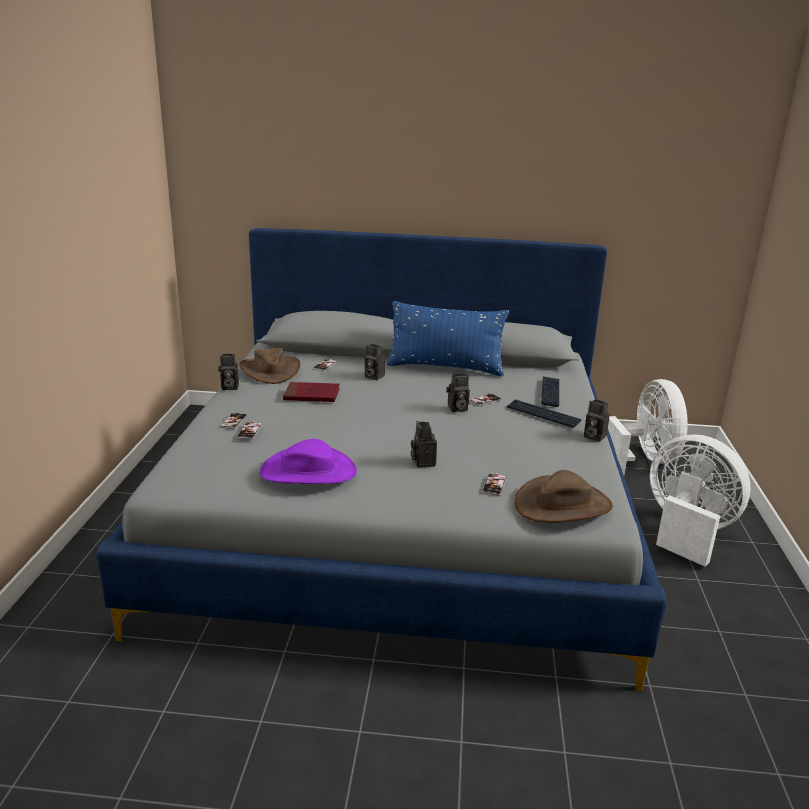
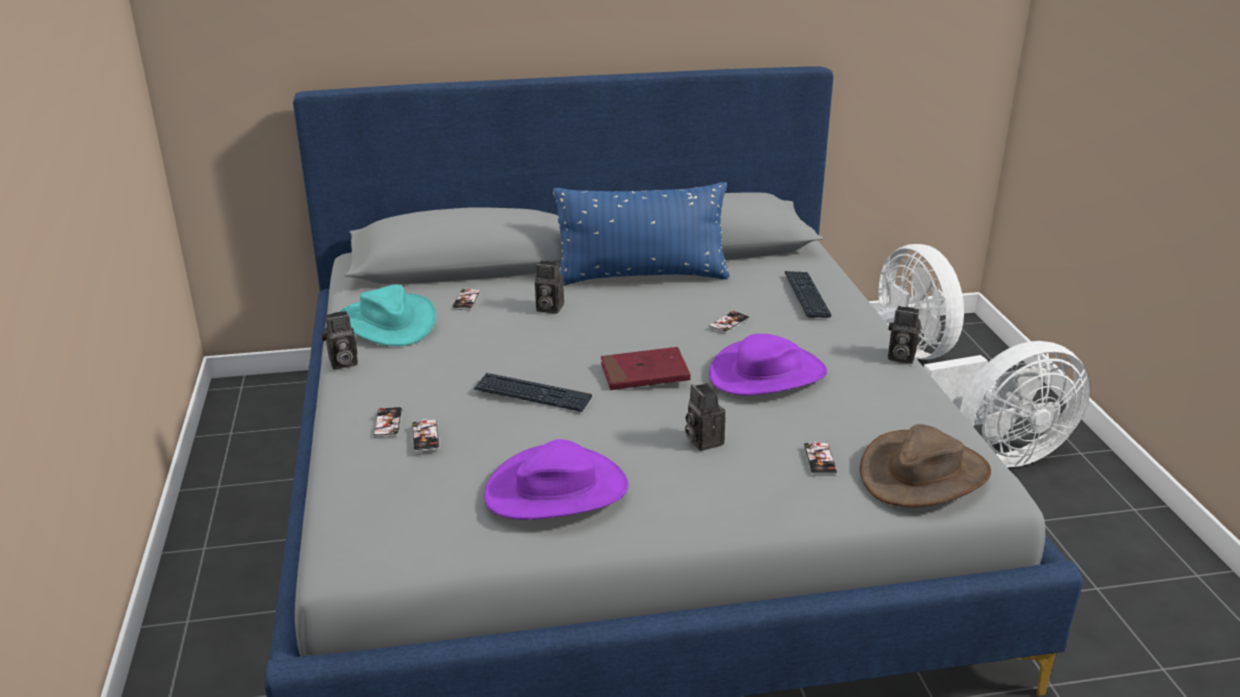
camera: 15 degrees left, 5 degrees up
brown hat [239,348,300,384] -> turquoise hat [340,285,436,346]
red book [283,382,340,402] -> red book moved to [601,347,691,390]
camera [446,374,470,412] -> none
keyboard [506,399,581,428] -> keyboard moved to [474,373,592,412]
white fan [650,434,751,567] -> white fan turned 135 degrees clockwise [924,341,1090,467]
none -> purple hat [709,334,827,395]

